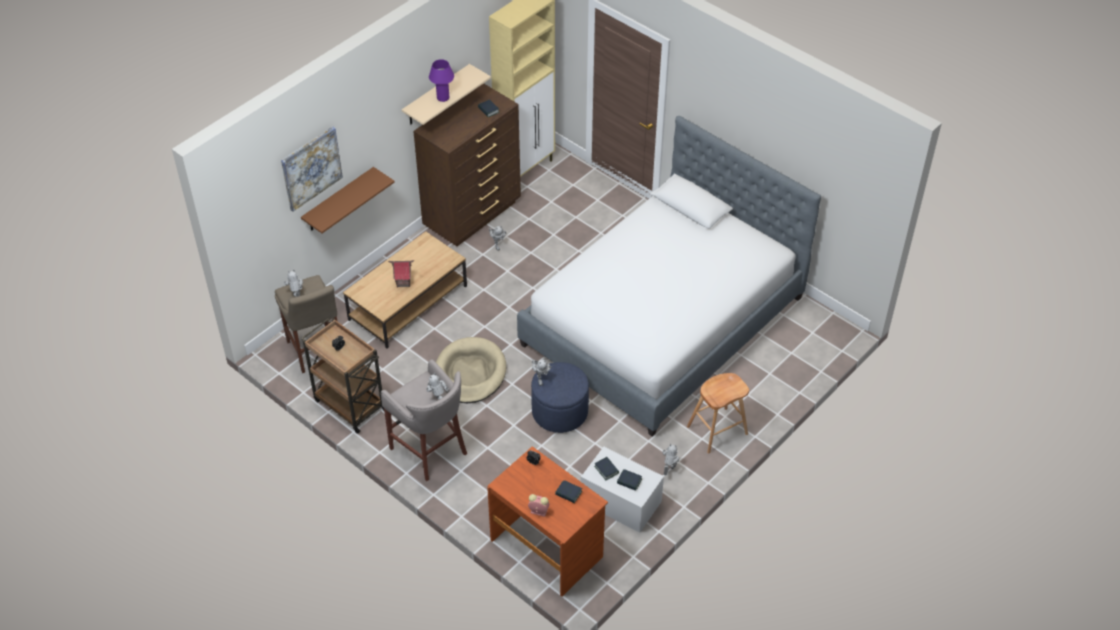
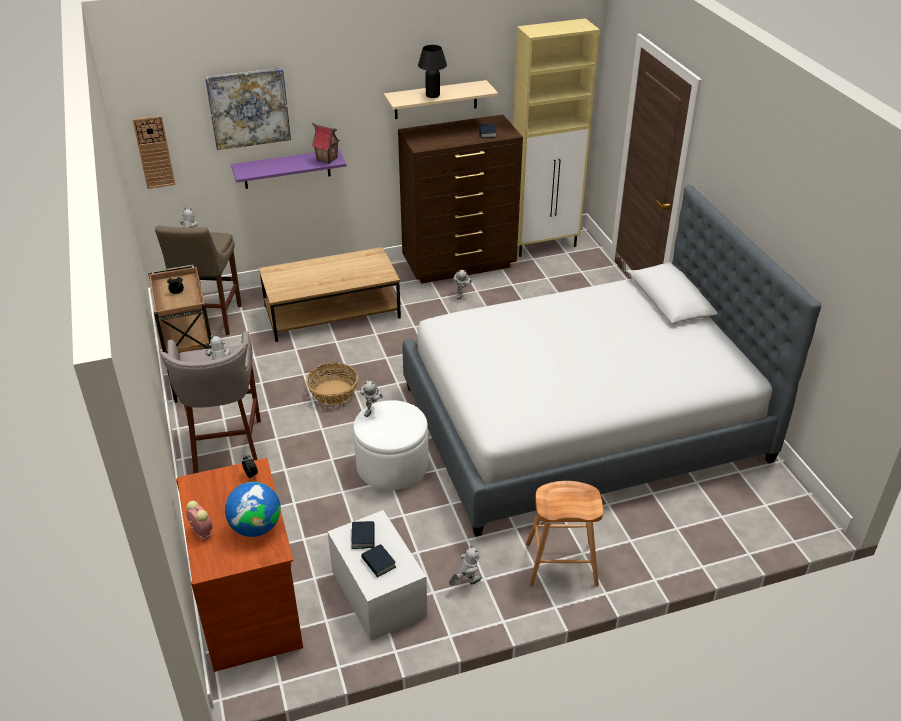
camera: 30 degrees right, 10 degrees down
brown shelf [301,167,395,233] -> purple shelf [231,149,347,189]
toy house [388,260,414,287] -> toy house moved to [311,123,340,164]
purple table lamp [429,59,454,102] -> black table lamp [418,45,447,98]
beige dog bed [436,337,506,403] -> basket [306,363,358,405]
blue ottoman [531,362,589,433] -> white ottoman [353,400,429,490]
book [555,480,582,503] -> globe [225,482,281,537]
none -> wall clock [132,116,175,189]

